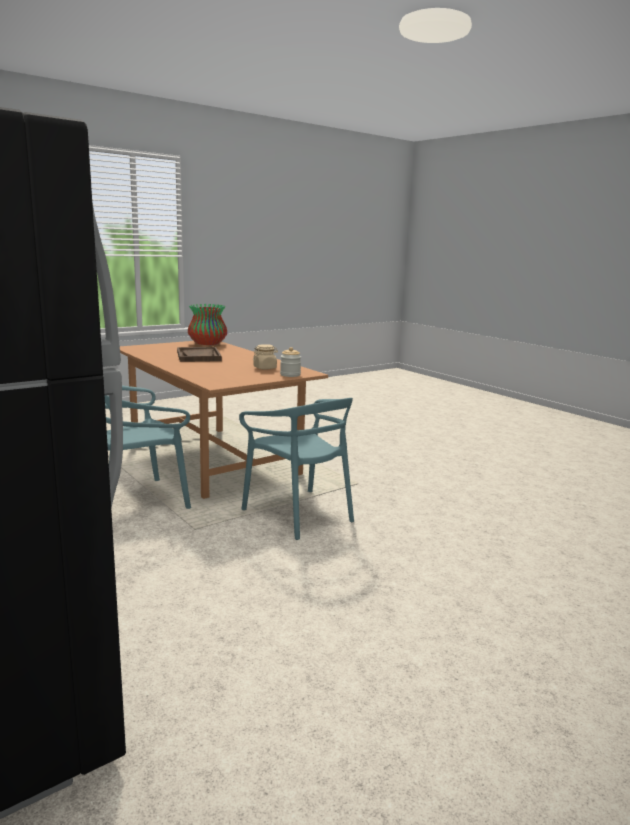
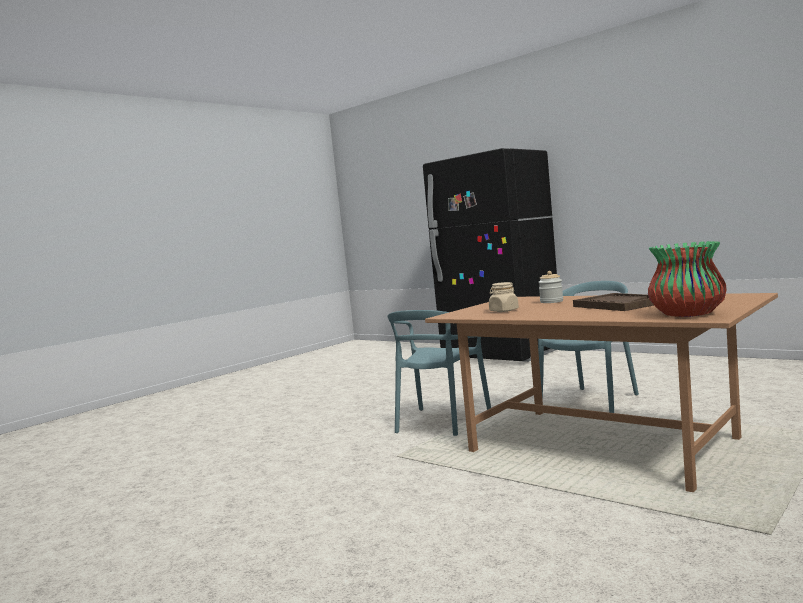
camera: 170 degrees right, 10 degrees down
turquoise chair [239,398,354,540] -> turquoise chair turned 105 degrees counterclockwise [388,310,491,436]
jar [280,347,301,377] -> jar moved to [538,271,563,303]

